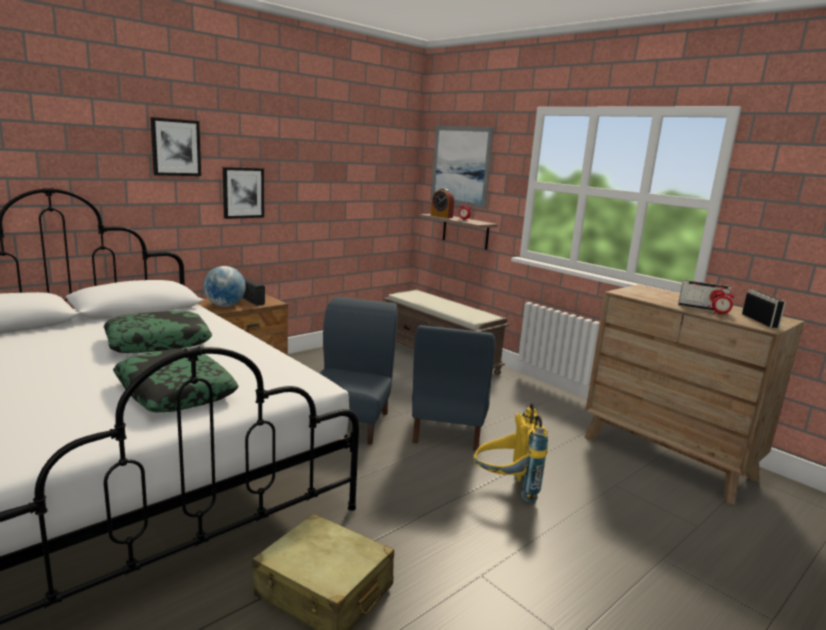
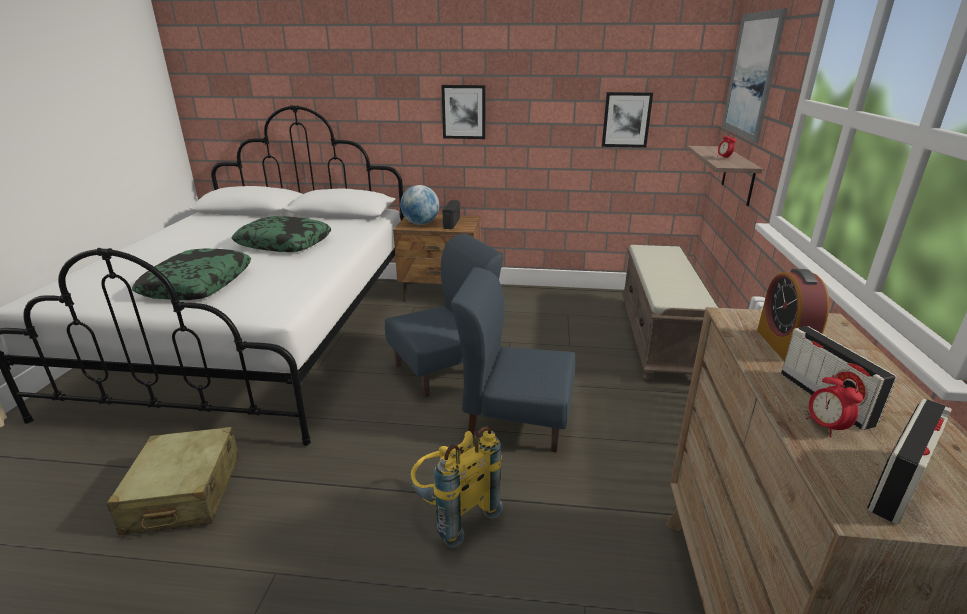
camera: 50 degrees right, 10 degrees up
picture [150,117,201,176] -> picture moved to [602,92,653,148]
blue chair [412,325,495,451] -> blue chair turned 45 degrees clockwise [451,267,575,453]
alarm clock [431,189,454,218] -> alarm clock moved to [757,269,829,361]

